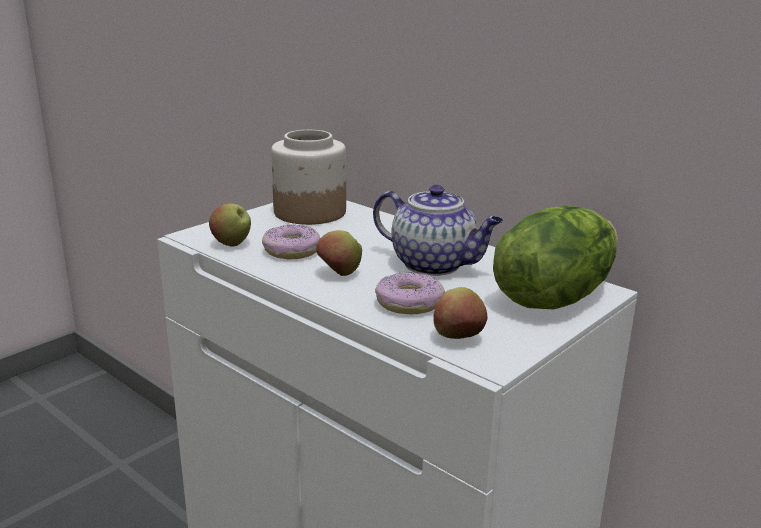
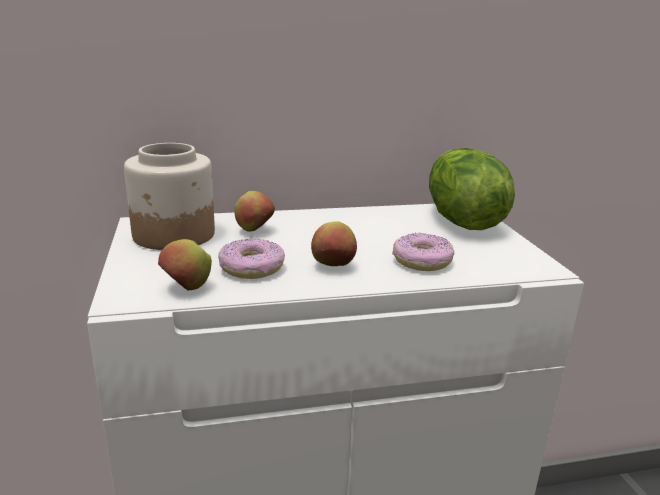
camera: 55 degrees left, 0 degrees up
teapot [373,185,503,276] -> none
apple [433,287,487,339] -> apple moved to [234,191,275,232]

